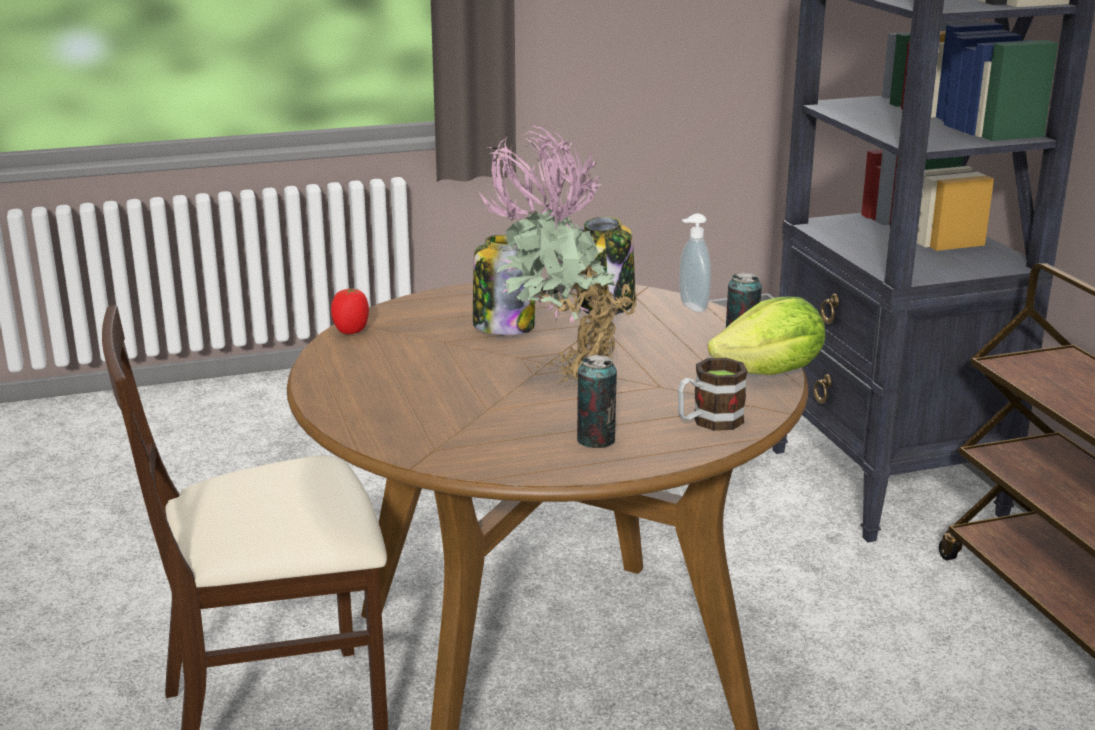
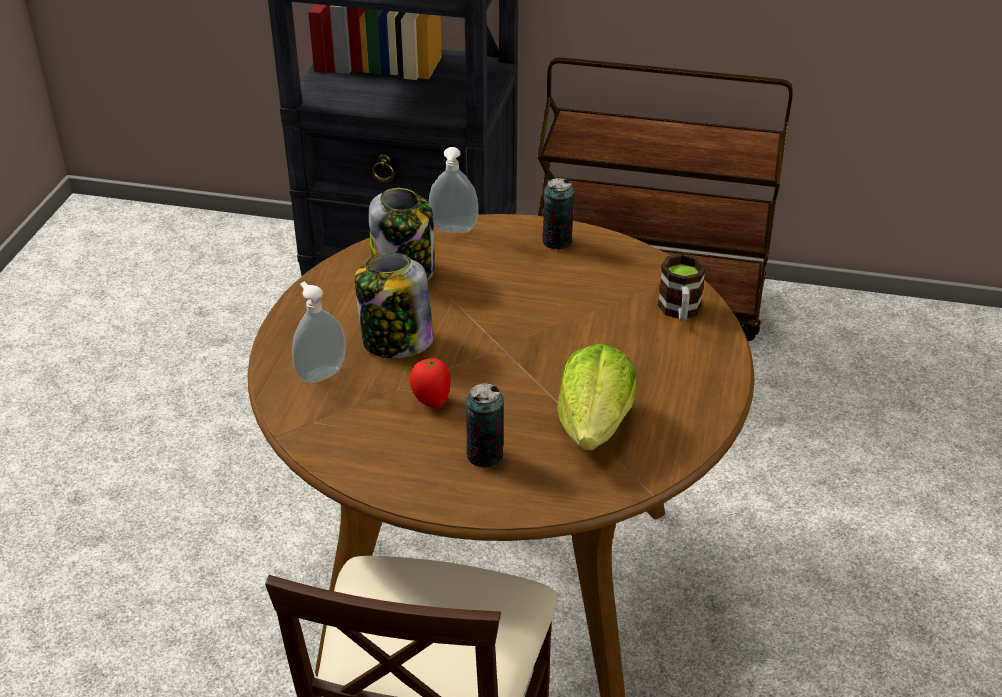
camera: 60 degrees left, 15 degrees up
tomato [331,288,369,334] -> tomato moved to [410,357,451,408]
potted plant [479,124,638,387] -> none
can [577,355,617,448] -> can moved to [466,383,504,468]
lettuce [708,297,825,375] -> lettuce moved to [557,343,637,450]
none -> soap dispenser [292,282,346,383]

